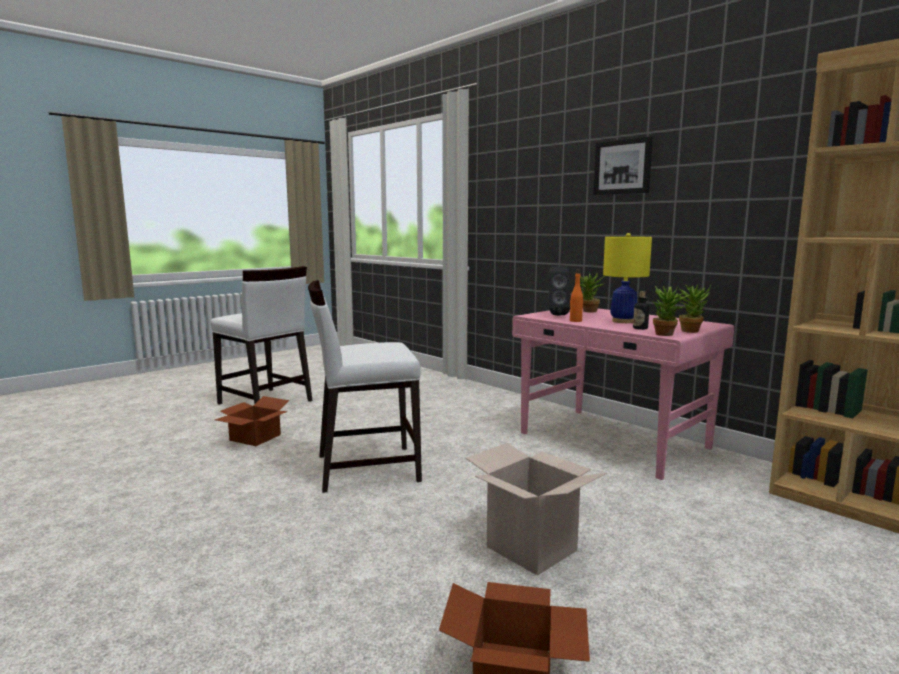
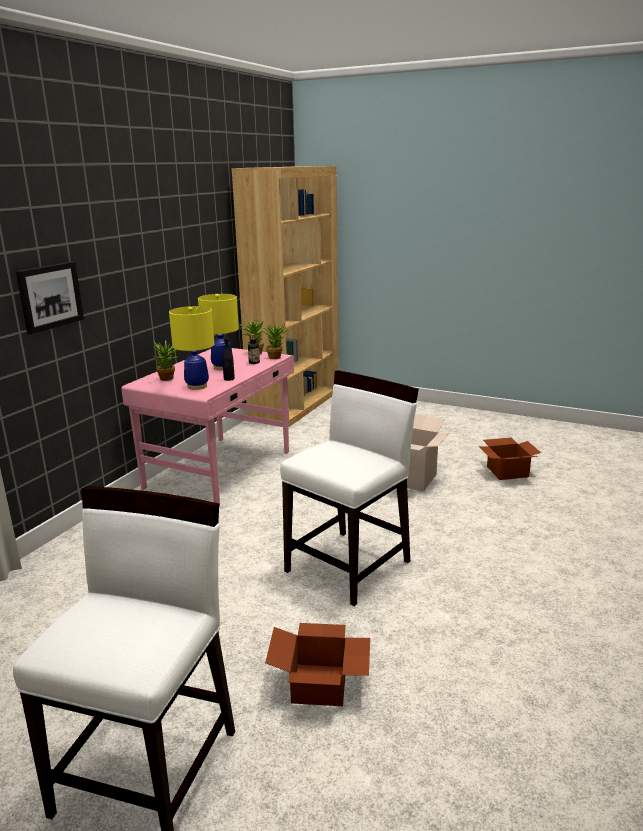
camera: 110 degrees left, 10 degrees up
white chair [308,280,422,493] -> white chair turned 105 degrees counterclockwise [280,370,419,606]
black speaker [549,266,570,316] -> yellow table lamp [169,306,214,390]
orange bottle [570,269,583,322] -> black bottle [222,333,235,381]
picture [593,136,653,195] -> picture moved to [16,261,84,334]

